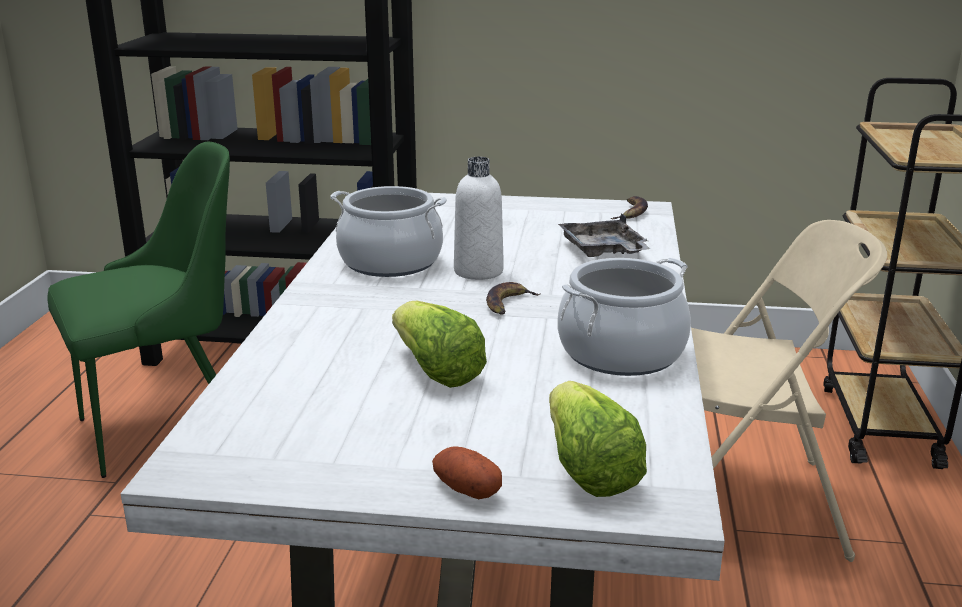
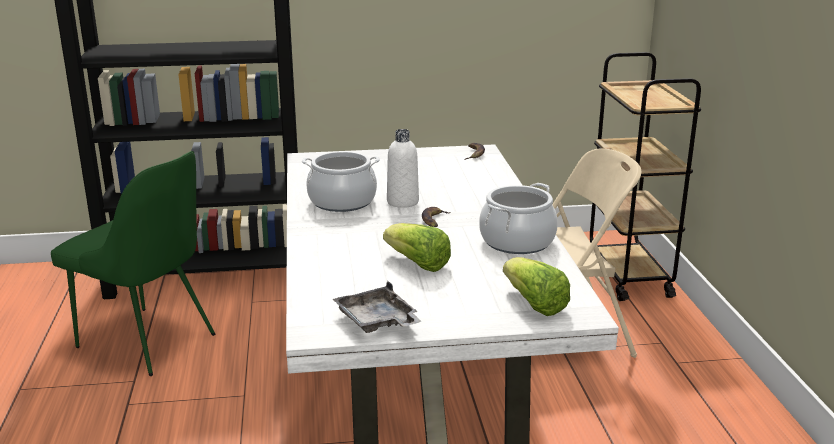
camera: 15 degrees left, 0 degrees up
green chair [47,142,230,478] -> green chair turned 75 degrees clockwise [51,151,215,376]
potato [432,447,502,499] -> none
grey tray [558,214,650,257] -> grey tray moved to [333,281,421,333]

